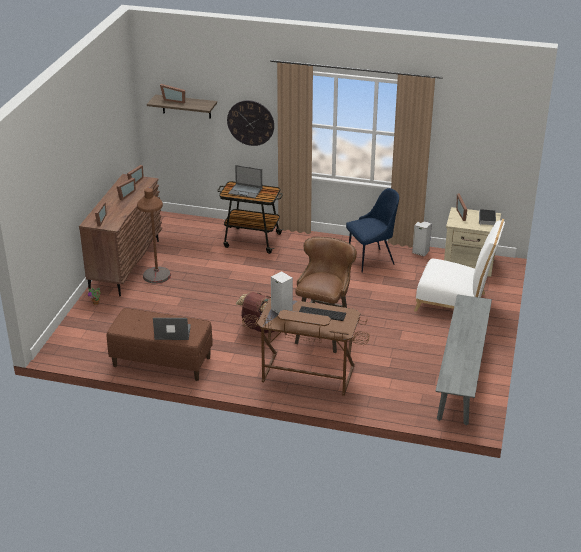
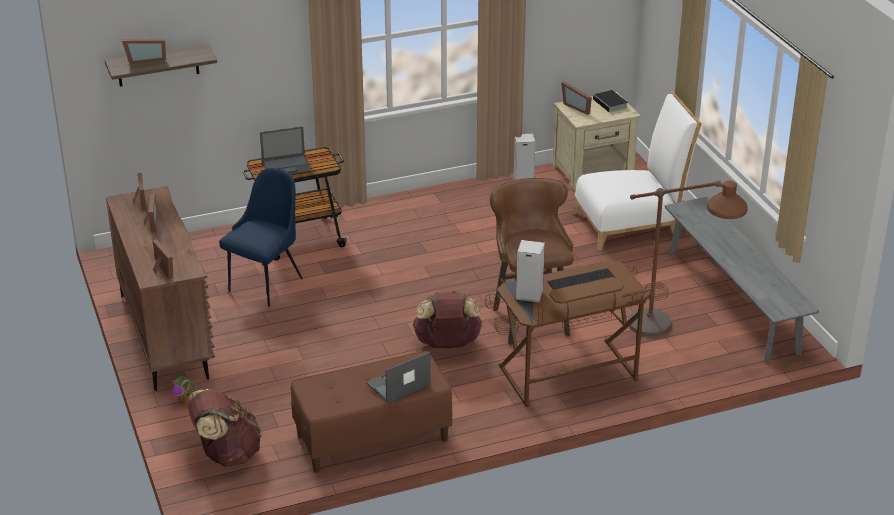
camera: 35 degrees left, 0 degrees up
brown floor lamp [137,187,171,284] -> brown floor lamp moved to [628,180,748,337]
wall clock [227,100,274,146] -> none
blue chair [346,188,399,273] -> blue chair moved to [219,168,303,307]
none -> brown backpack [188,389,262,467]

